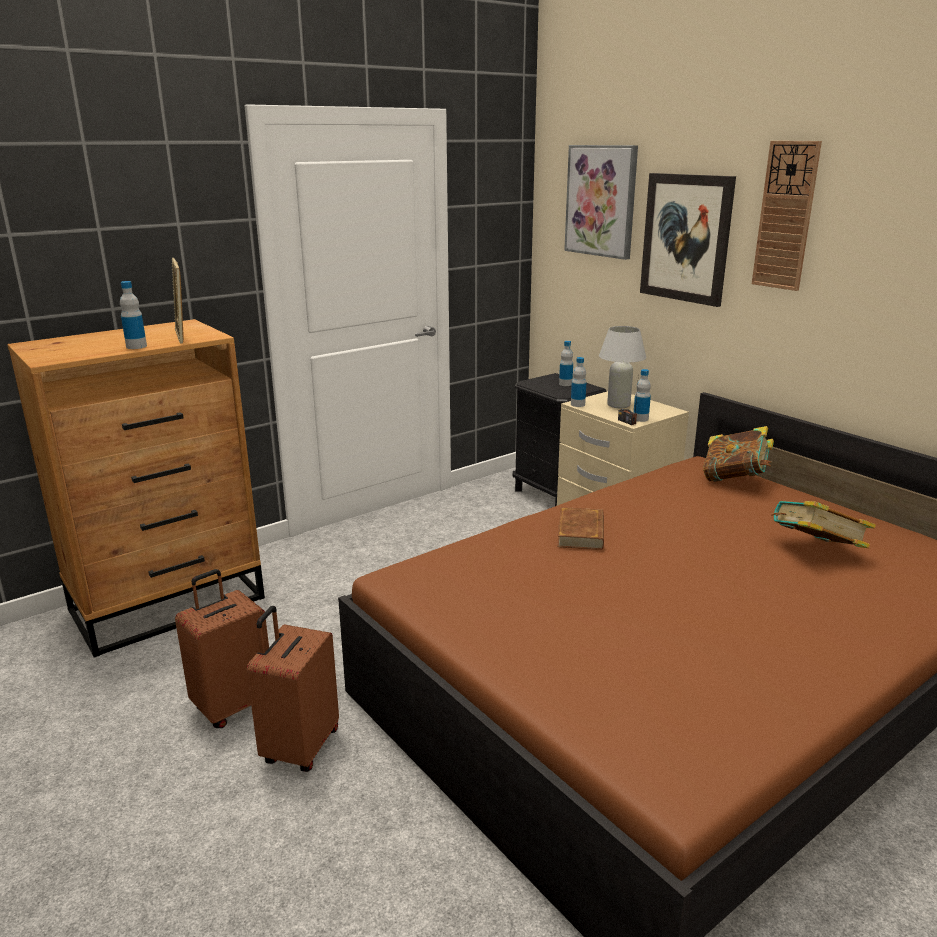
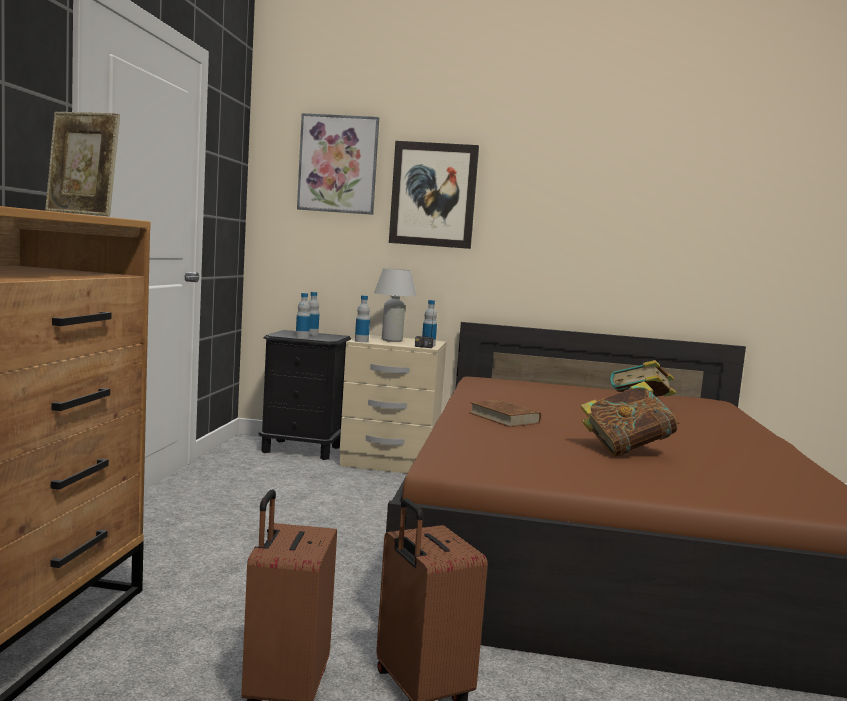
camera: 45 degrees left, 15 degrees down
bottle [120,281,147,349] -> bottle moved to [296,293,310,338]
book [703,426,774,482] -> book moved to [581,381,680,457]
wall clock [752,141,822,291] -> none

